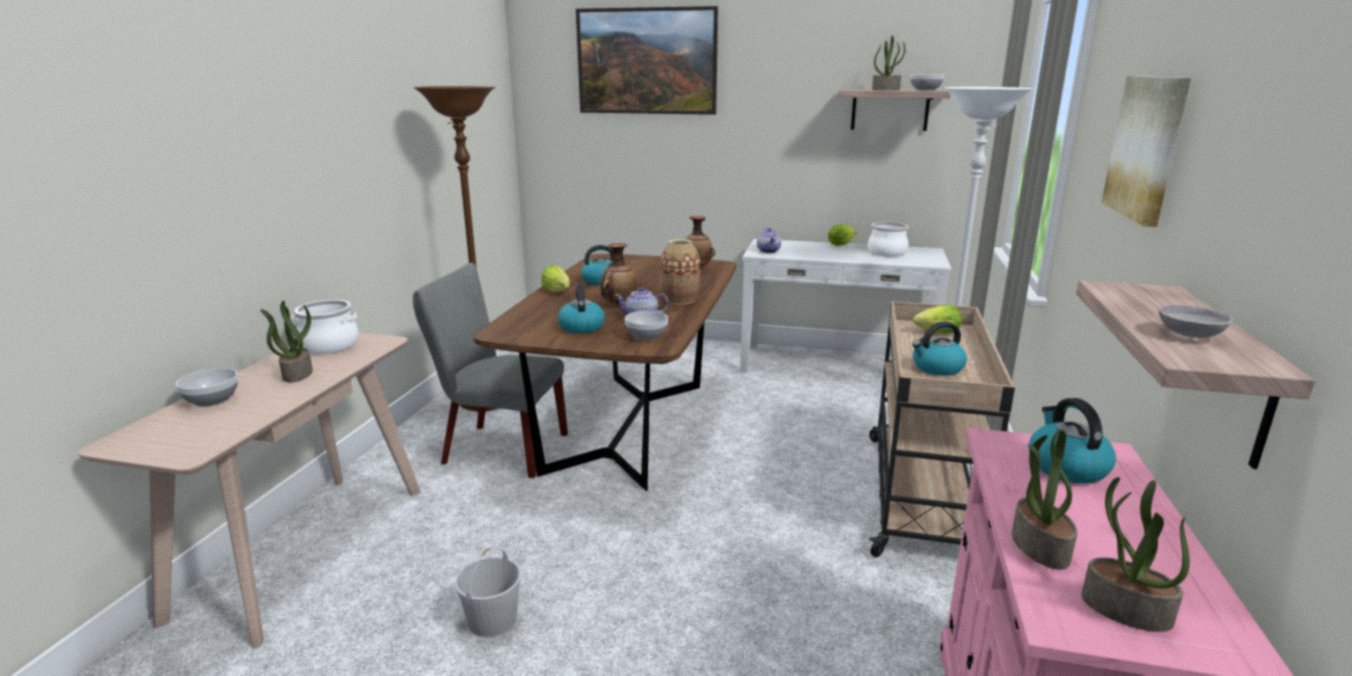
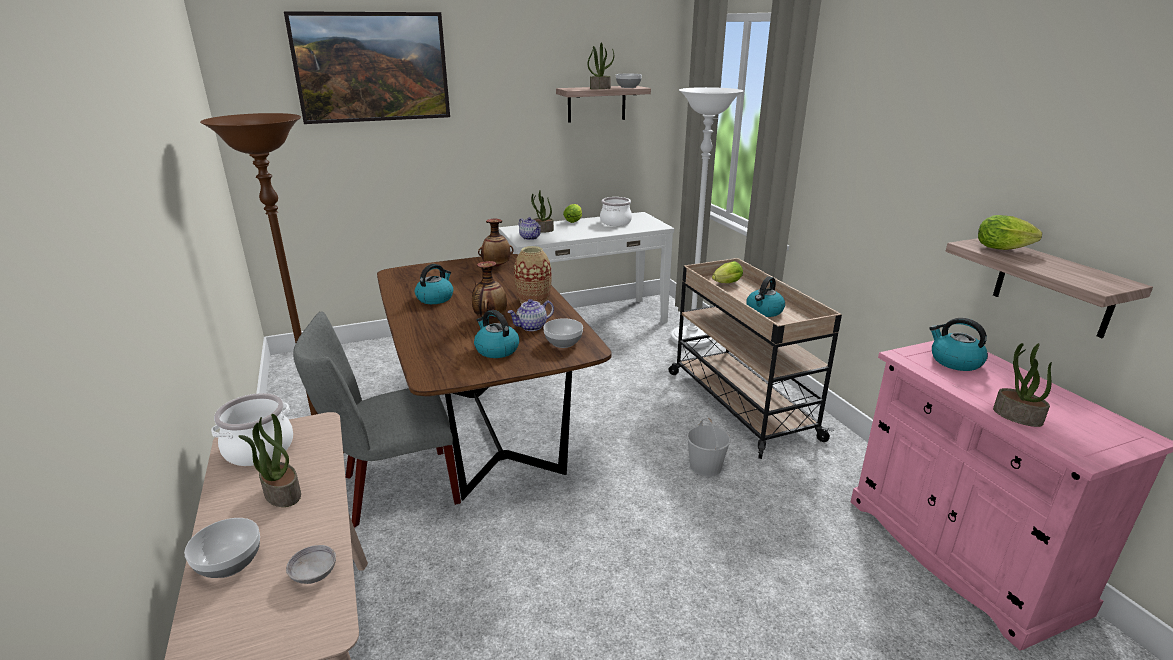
camera: 35 degrees left, 5 degrees up
white bucket [455,548,521,638] -> white bucket moved to [687,418,730,476]
lettuce [541,265,570,292] -> lettuce moved to [978,215,1042,250]
potted plant [1081,477,1190,632] -> potted plant moved to [531,190,554,232]
picture [1101,76,1191,227] -> none
grey bowl [1159,305,1232,338] -> grey bowl moved to [286,545,336,584]

